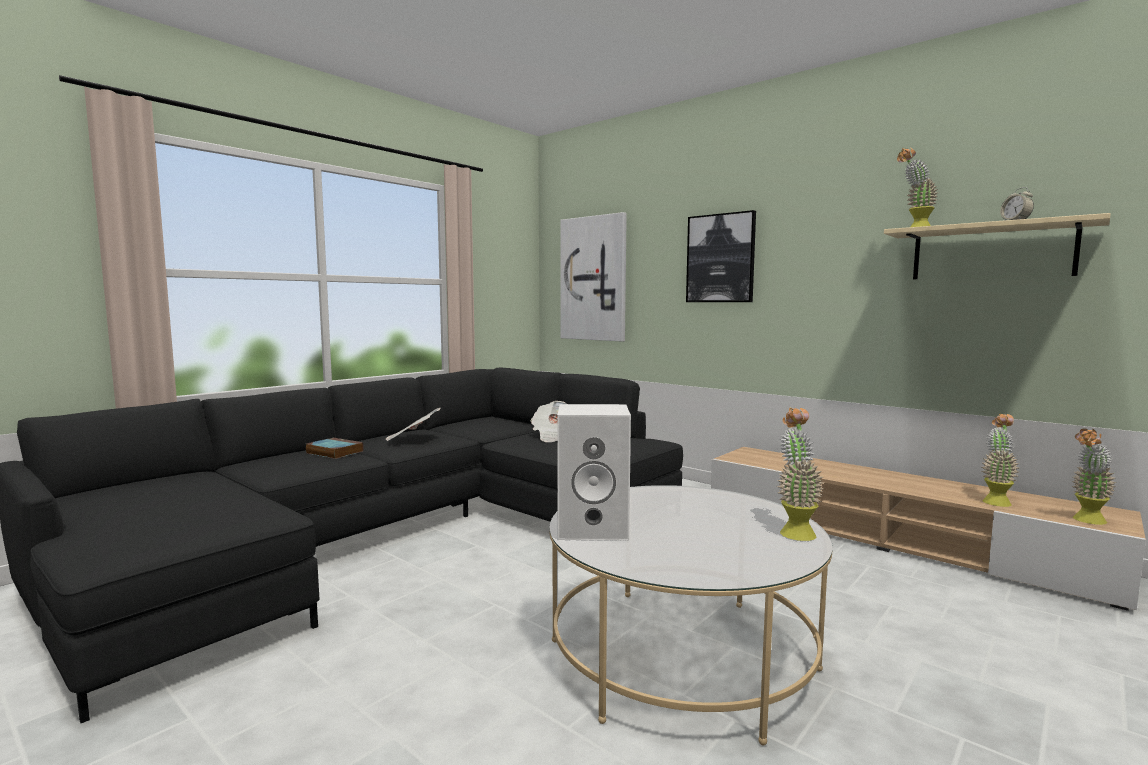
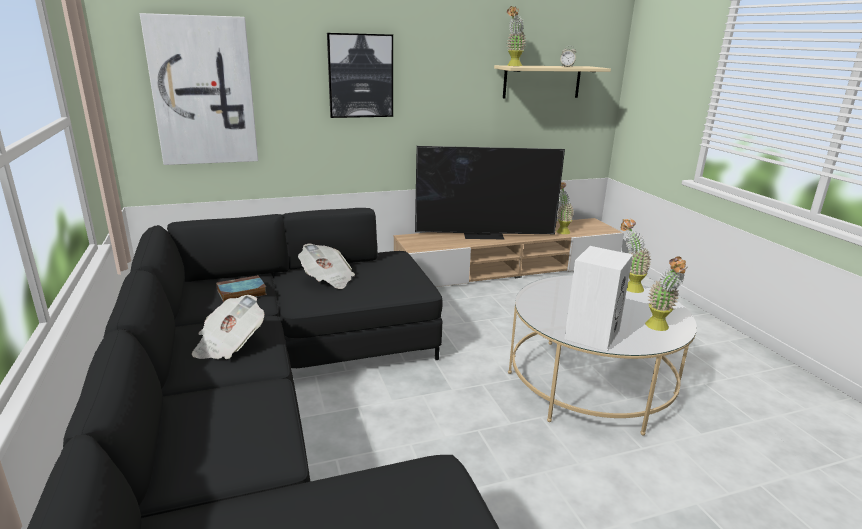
camera: 60 degrees left, 15 degrees up
book [306,438,363,459] -> book moved to [216,275,267,302]
potted plant [1071,428,1117,525] -> potted plant moved to [645,256,688,331]
none -> television [415,146,565,239]

